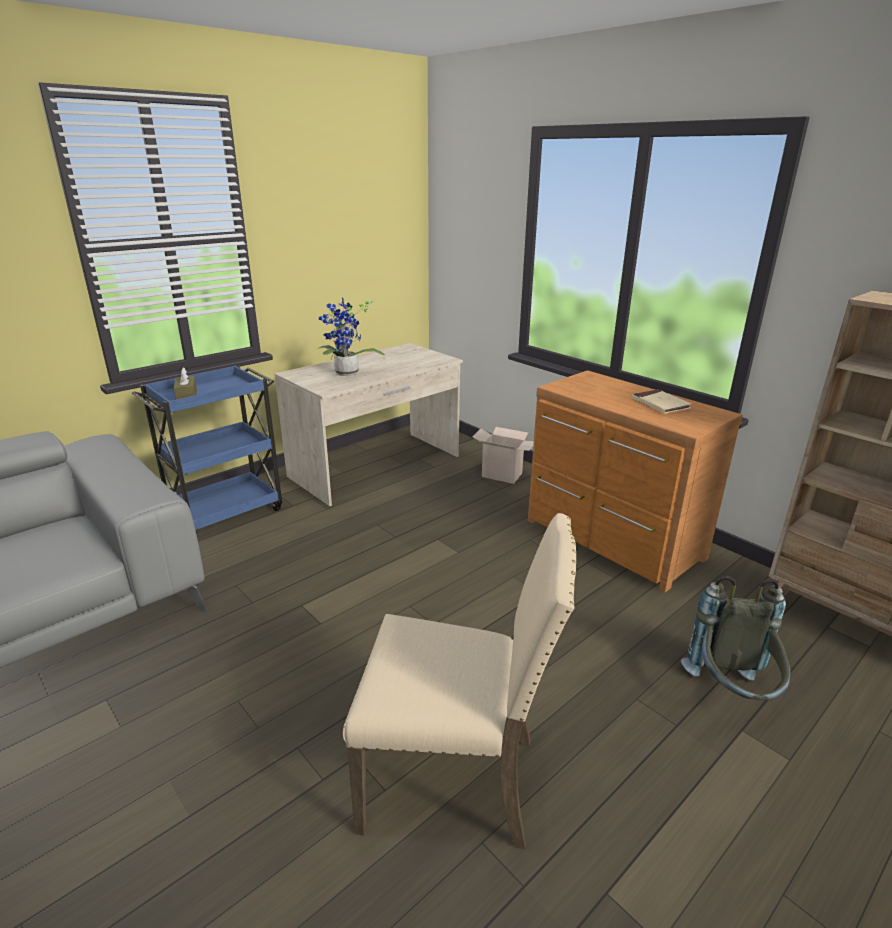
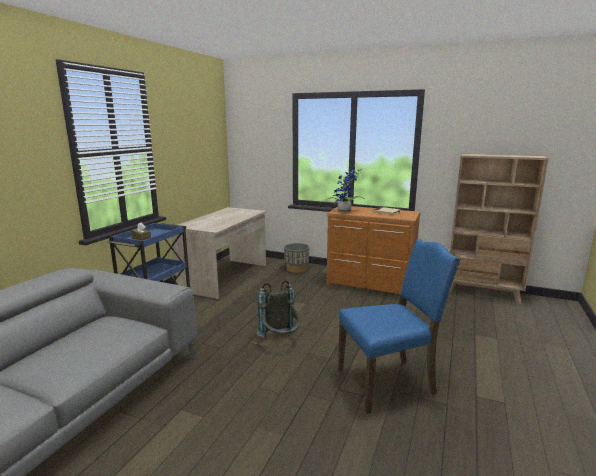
camera: 25 degrees left, 10 degrees down
potted plant [319,297,385,376] -> potted plant moved to [327,167,364,213]
beige chair [343,513,576,849] -> blue chair [338,239,461,414]
cardboard box [472,427,534,484] -> grey planter [284,243,309,273]
grey backpack [681,576,790,700] -> grey backpack moved to [257,280,300,338]

